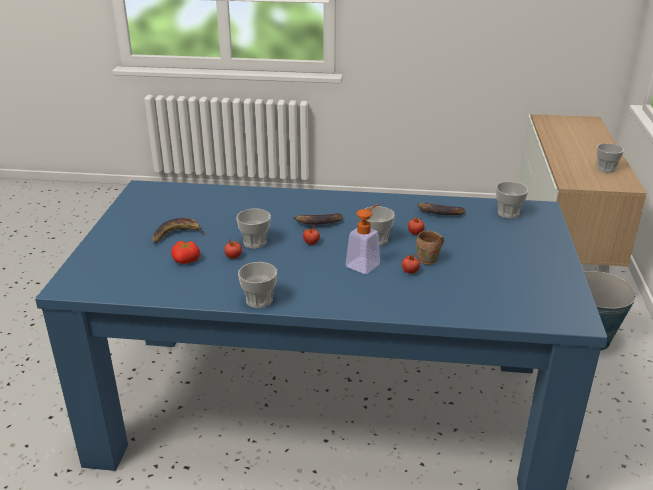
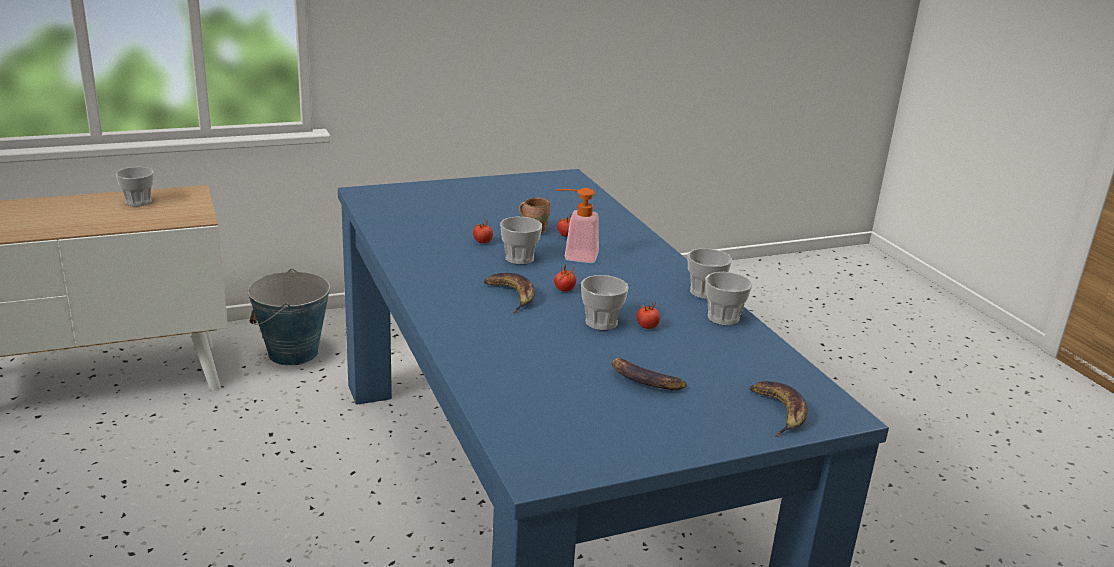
camera: 120 degrees left, 5 degrees down
tomato [171,241,200,264] -> none
banana [418,203,466,215] -> banana moved to [750,381,807,437]
cup [496,181,528,219] -> cup moved to [705,272,752,325]

